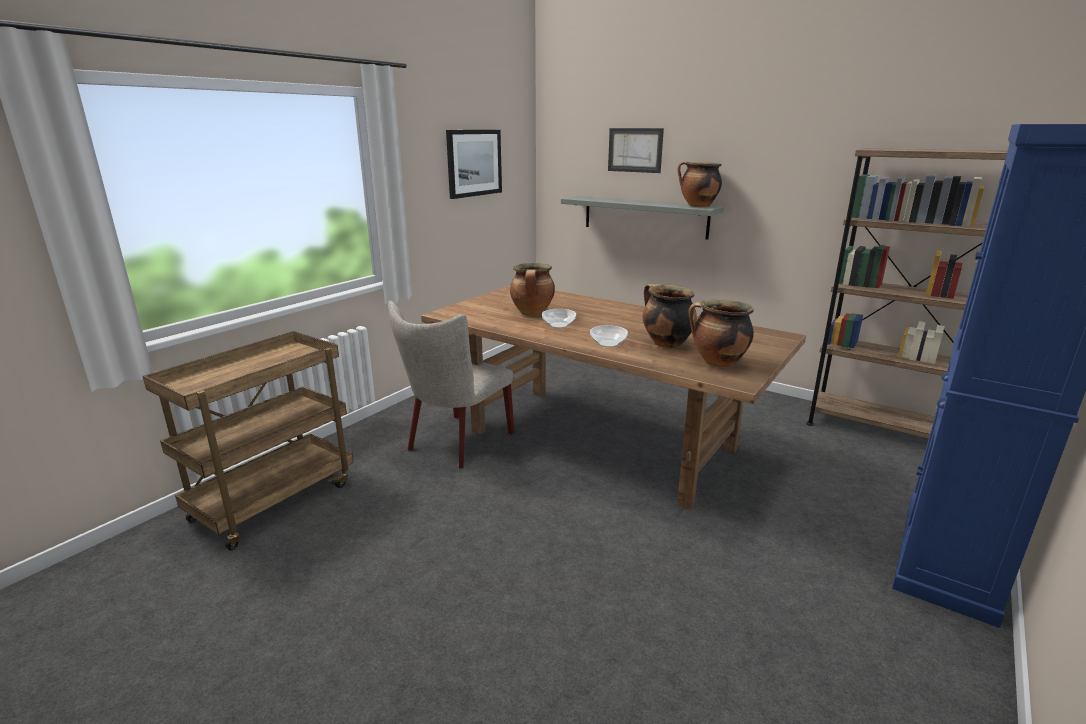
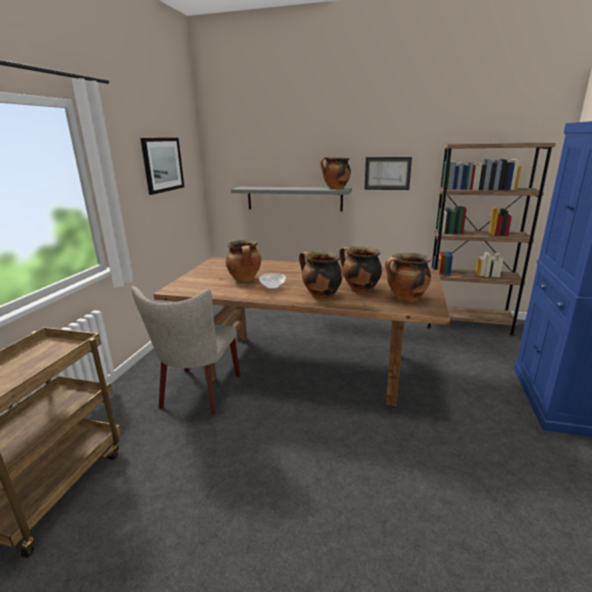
camera: 20 degrees left, 0 degrees up
bowl [590,325,628,347] -> cooking pot [299,251,343,299]
picture [608,128,664,173] -> picture moved to [364,157,412,190]

